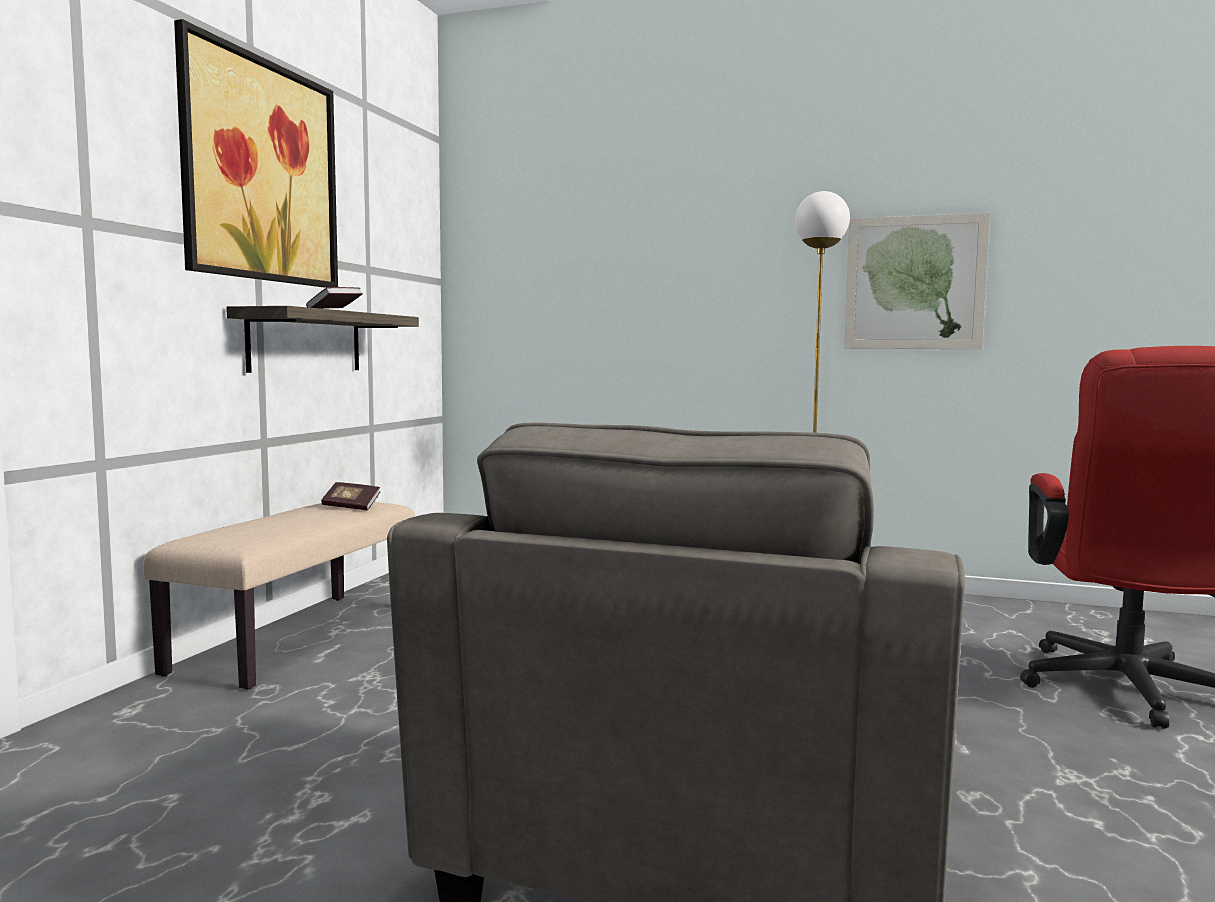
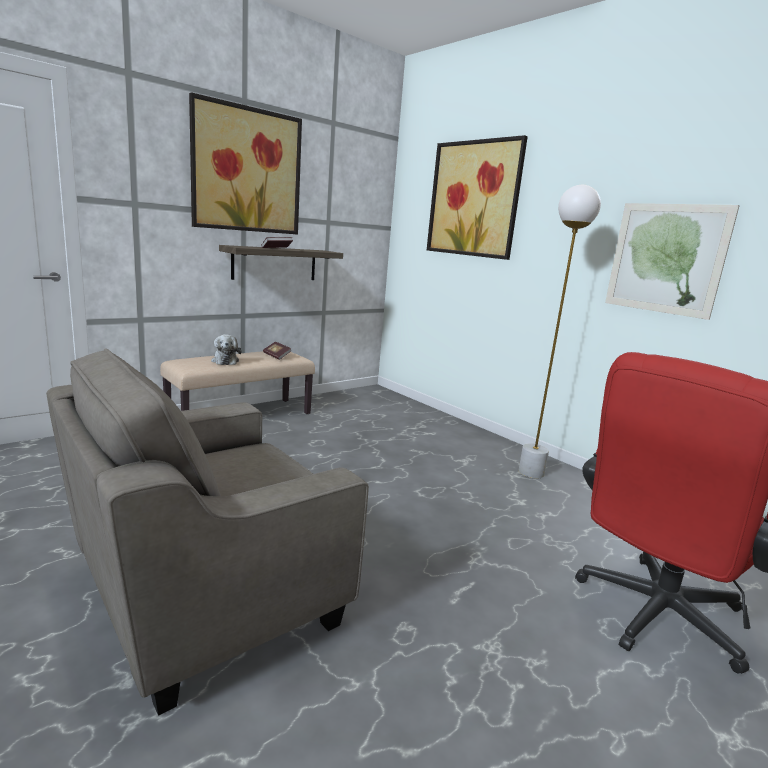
camera: 30 degrees right, 10 degrees up
none -> plush toy [211,334,242,365]
none -> picture [427,135,528,260]

